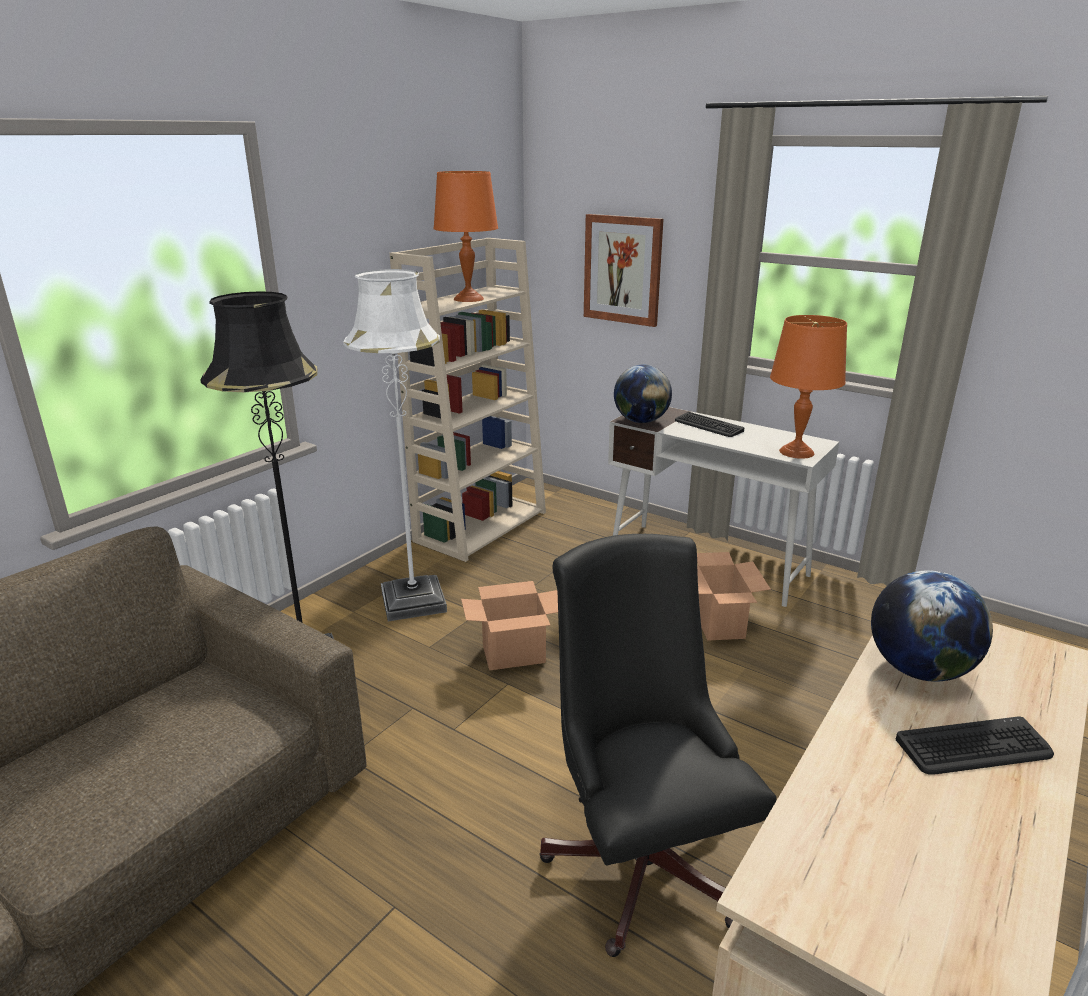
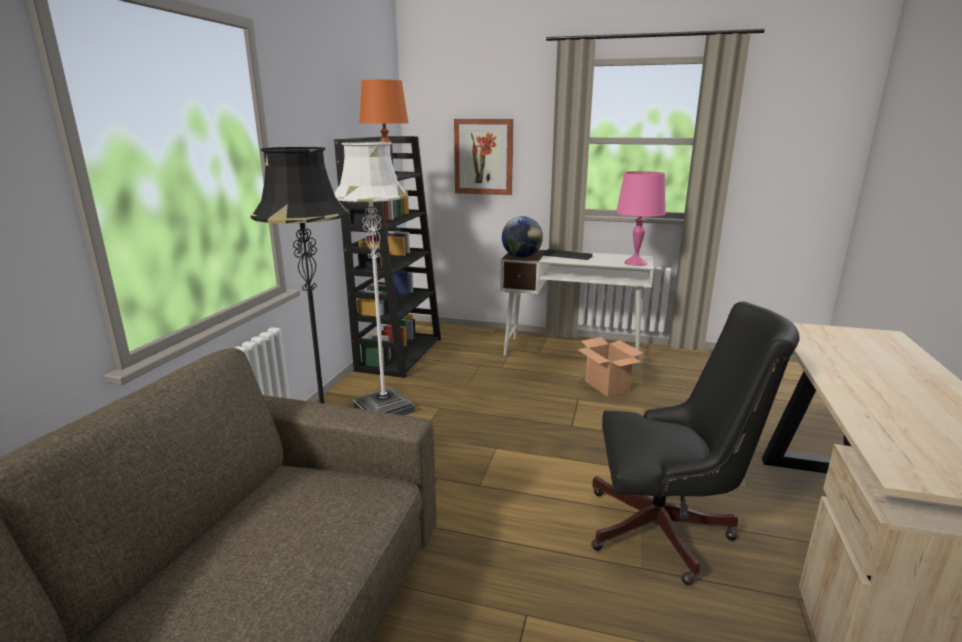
camera: 20 degrees left, 5 degrees down
beige bookcase [390,238,546,562] -> black bookcase [334,136,441,378]
cardboard box [461,581,558,670] -> none
black office chair [539,534,776,957] -> black office chair turned 135 degrees clockwise [591,301,800,585]
orange table lamp [770,315,847,459] -> pink table lamp [616,171,666,266]
globe [871,570,993,682] -> none
keyboard [896,716,1054,775] -> none

